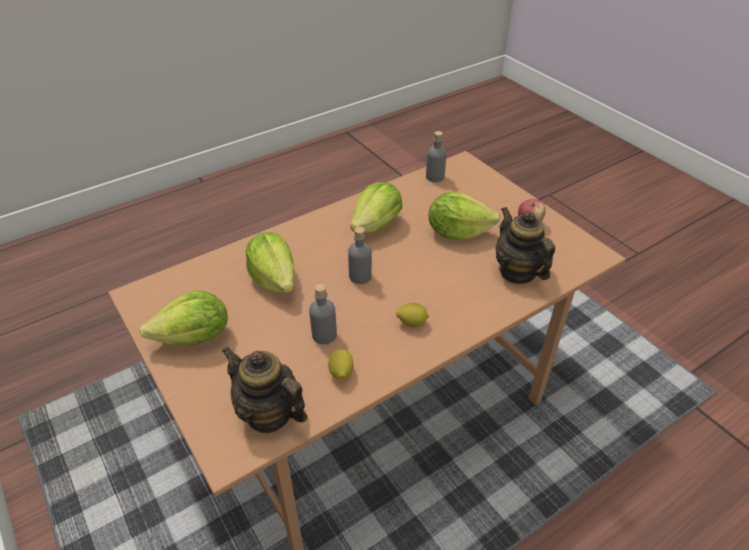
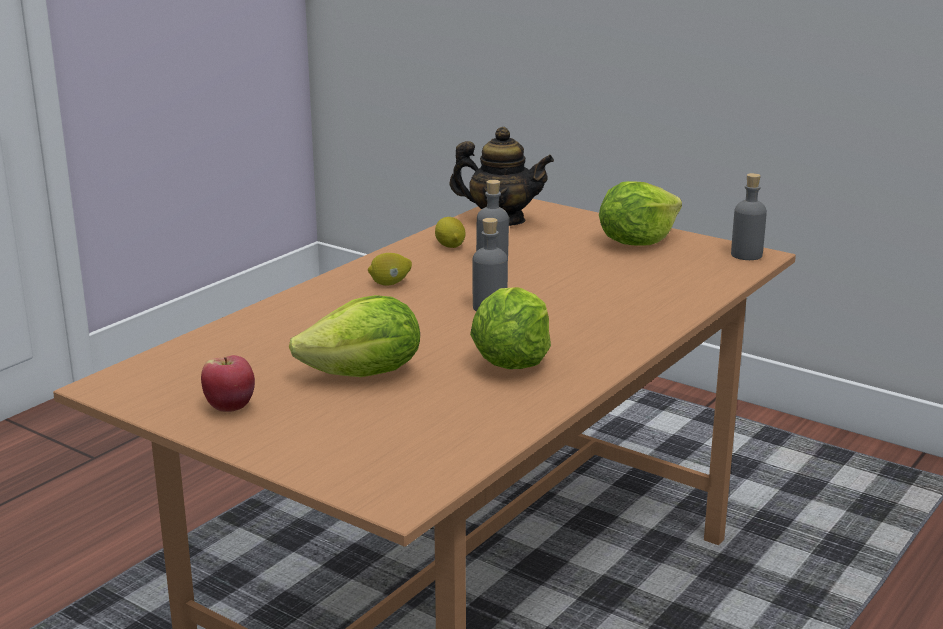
camera: 160 degrees right, 20 degrees down
lettuce [245,232,295,293] -> none
grey bottle [426,131,447,182] -> grey bottle moved to [731,173,767,260]
teapot [496,207,555,284] -> none

